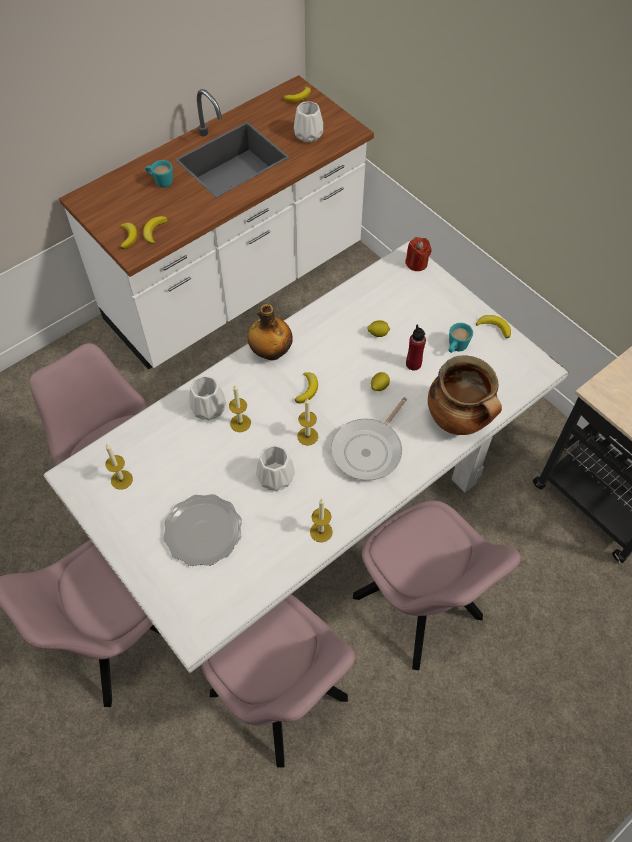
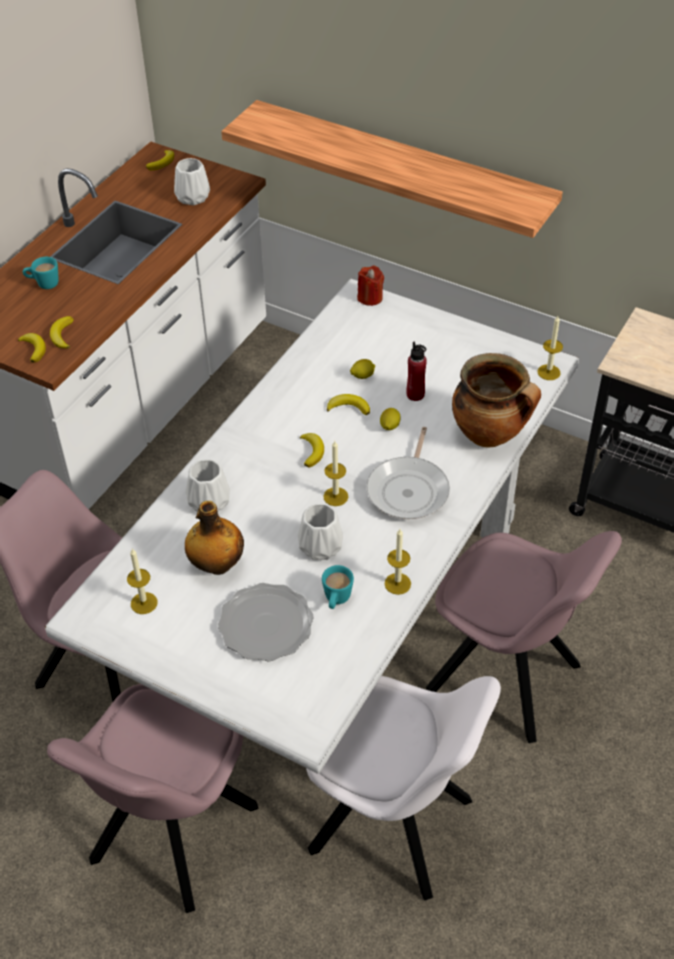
camera: 20 degrees left, 10 degrees down
pink chair [201,594,355,767] -> white chair [306,676,501,901]
candle [229,385,251,432] -> candle moved to [538,316,563,380]
bottle [248,304,293,361] -> bottle moved to [185,501,244,575]
turquoise mug [449,323,473,353] -> turquoise mug moved to [322,565,354,609]
banana [476,315,511,339] -> banana moved to [327,394,370,415]
none -> shelf [221,100,563,238]

